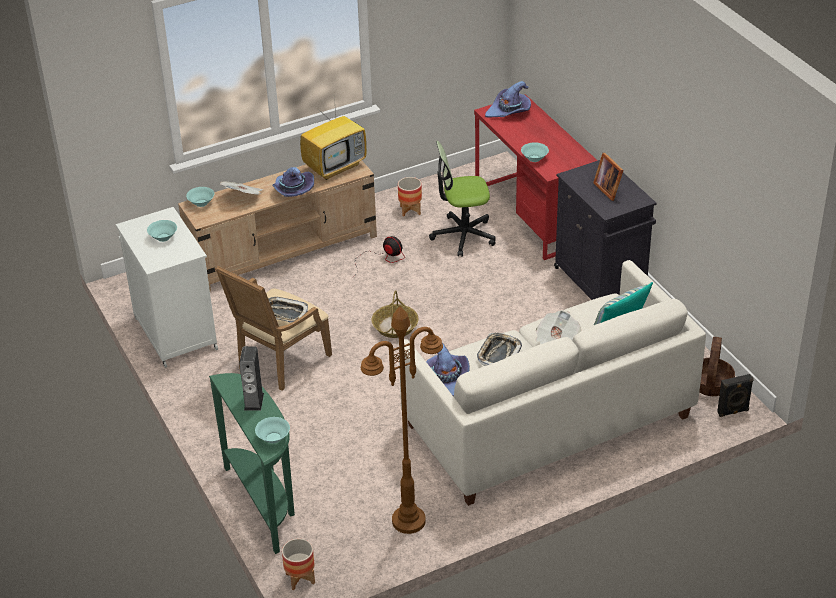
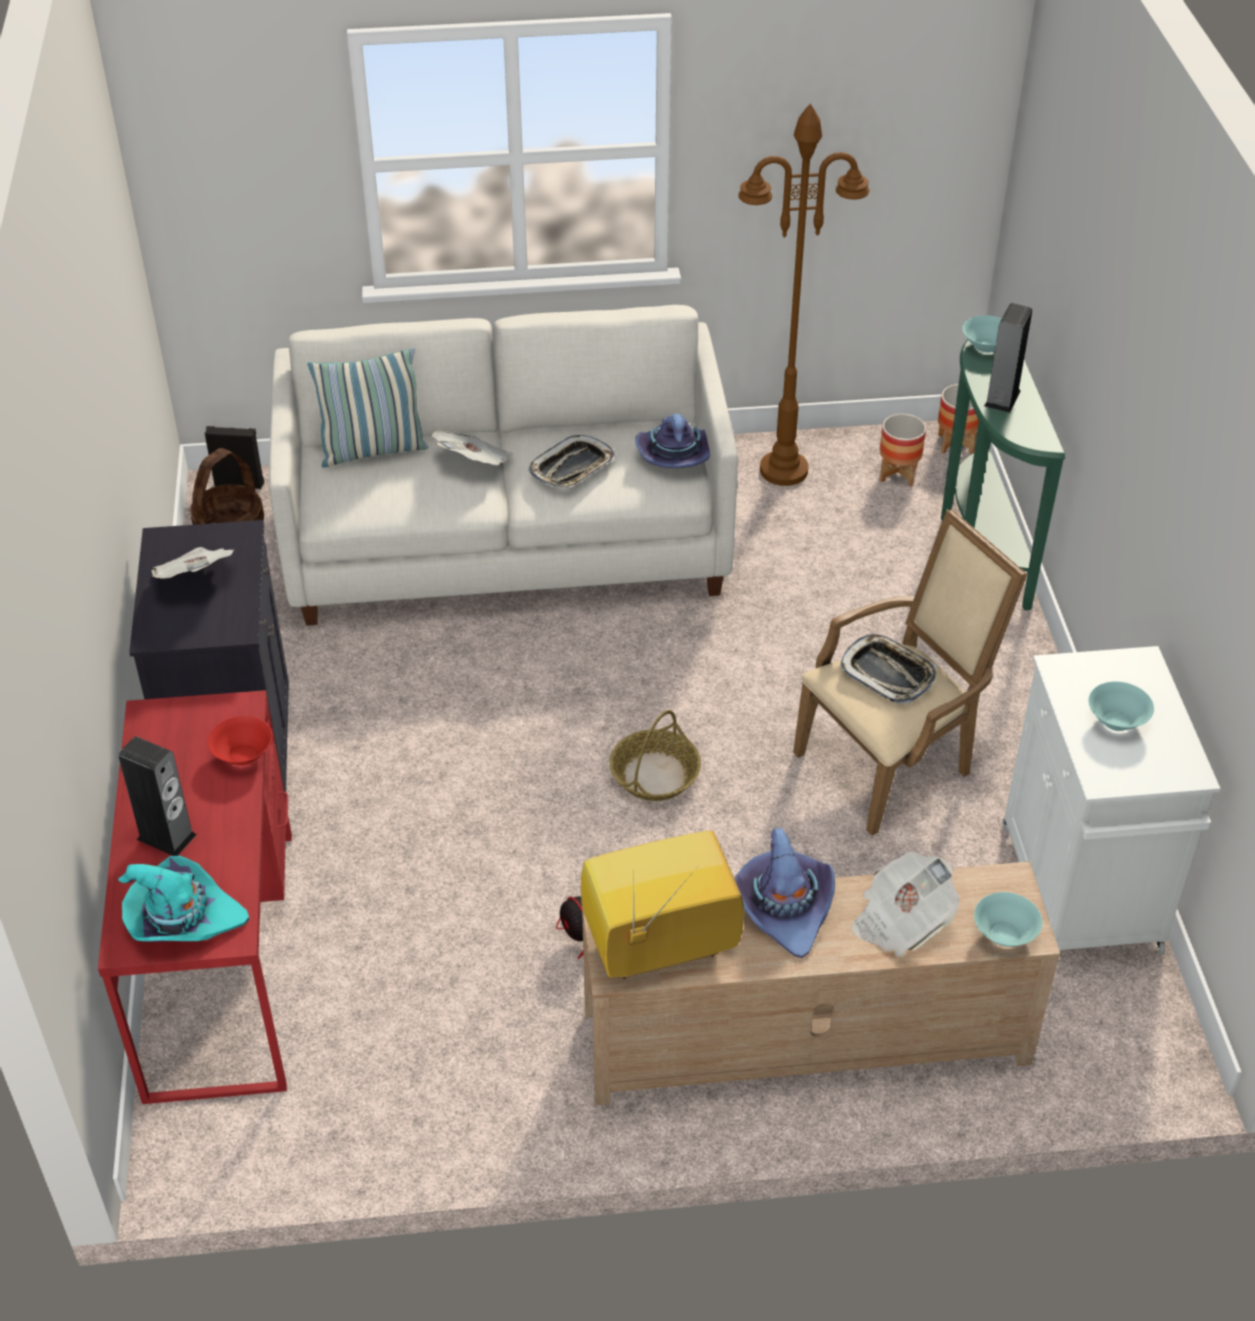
camera: 160 degrees left, 5 degrees up
planter [398,177,422,217] -> planter moved to [880,414,926,487]
office chair [429,141,496,257] -> none
purple hat [485,81,531,118] -> turquoise hat [118,856,249,942]
turquoise bowl [521,142,549,162] -> red bowl [208,716,272,765]
picture frame [593,153,624,201] -> newspaper [151,547,234,579]
none -> speaker [118,736,196,856]

